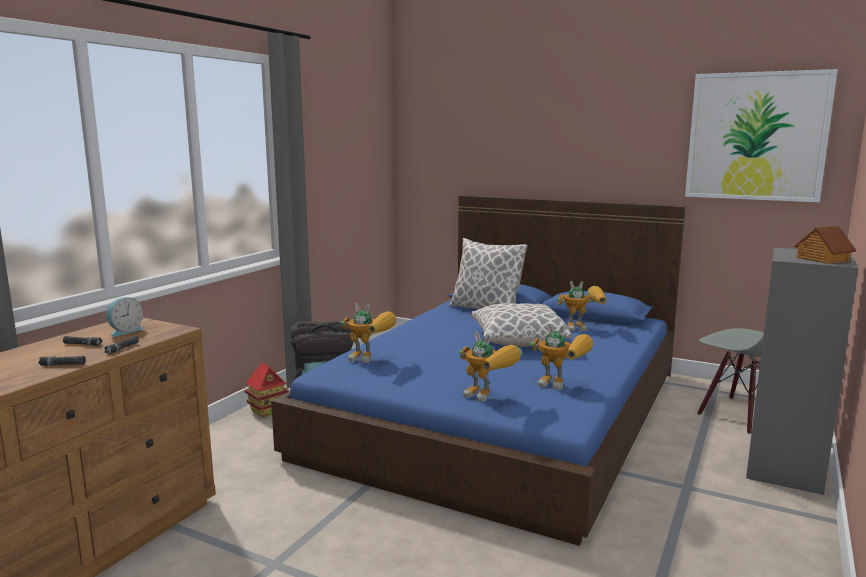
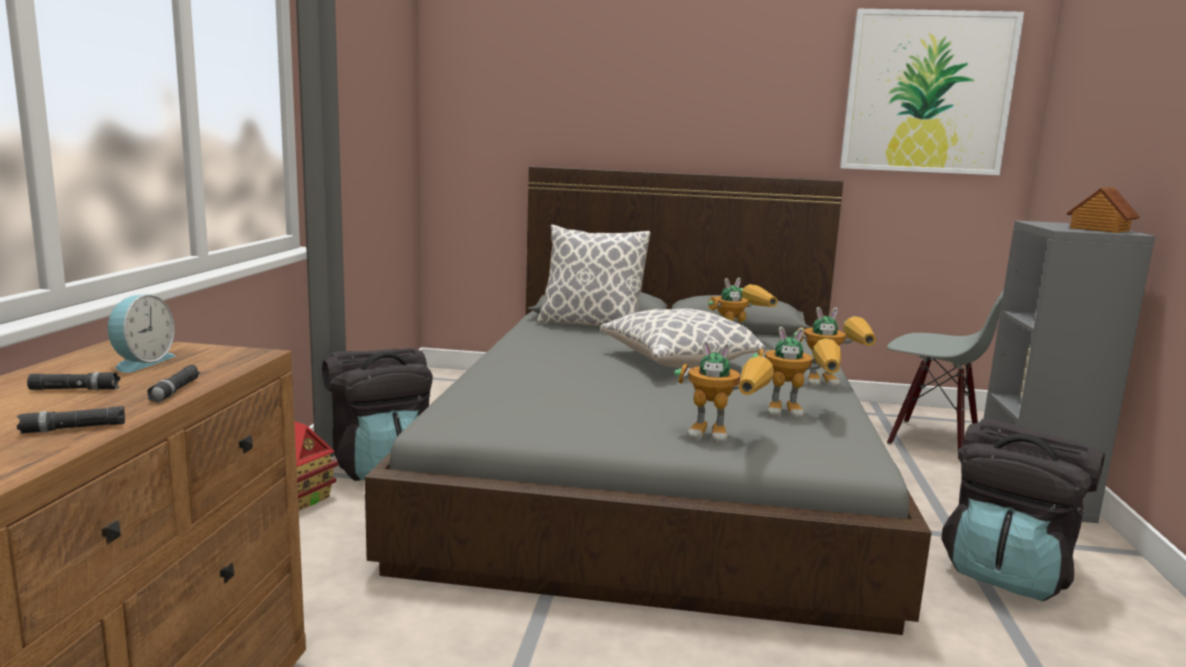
camera: 20 degrees left, 0 degrees up
blue bed [271,195,686,546] -> grey bed [365,166,932,635]
toy robot [340,303,397,363] -> toy robot moved to [793,307,876,388]
none -> black backpack [941,419,1105,601]

